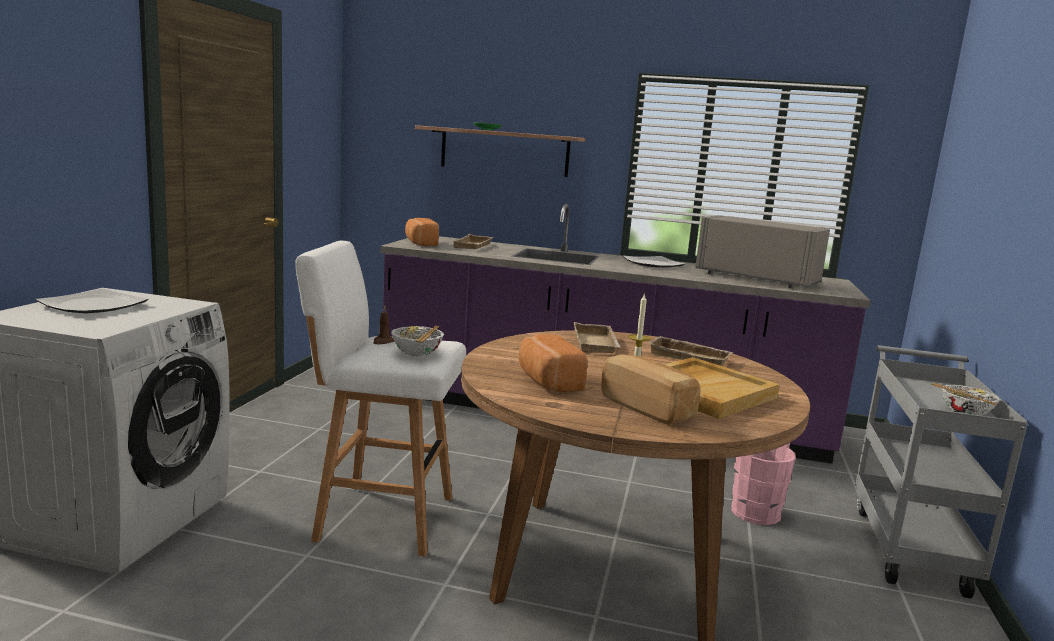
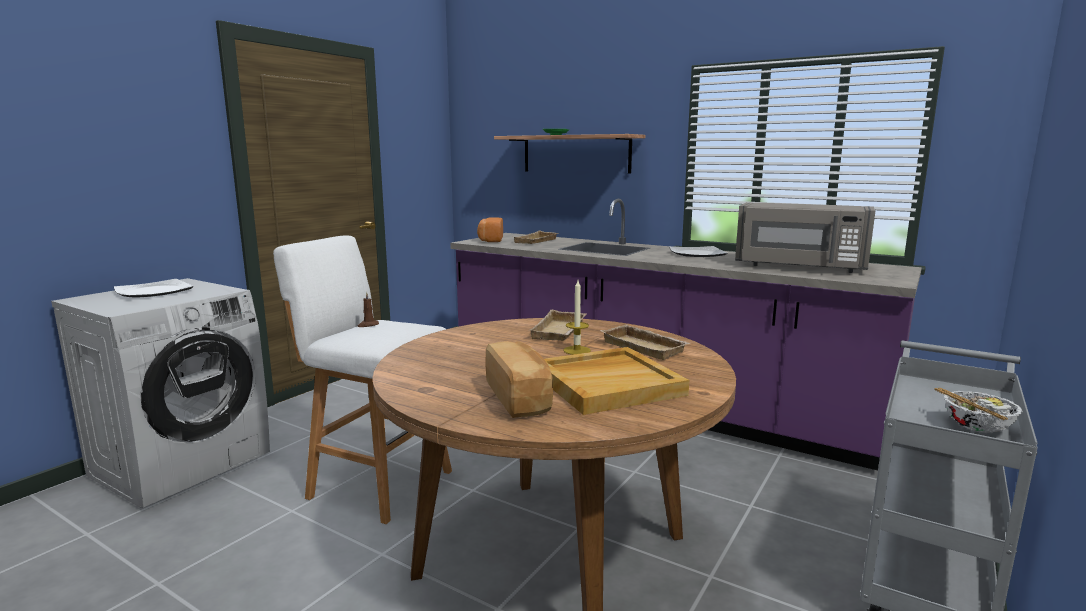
camera: 20 degrees right, 0 degrees up
bowl [391,326,444,356] -> none
bread [519,334,587,392] -> none
grey microwave [695,215,830,288] -> grey microwave turned 150 degrees clockwise [735,202,875,273]
pink bucket [731,443,796,525] -> none

